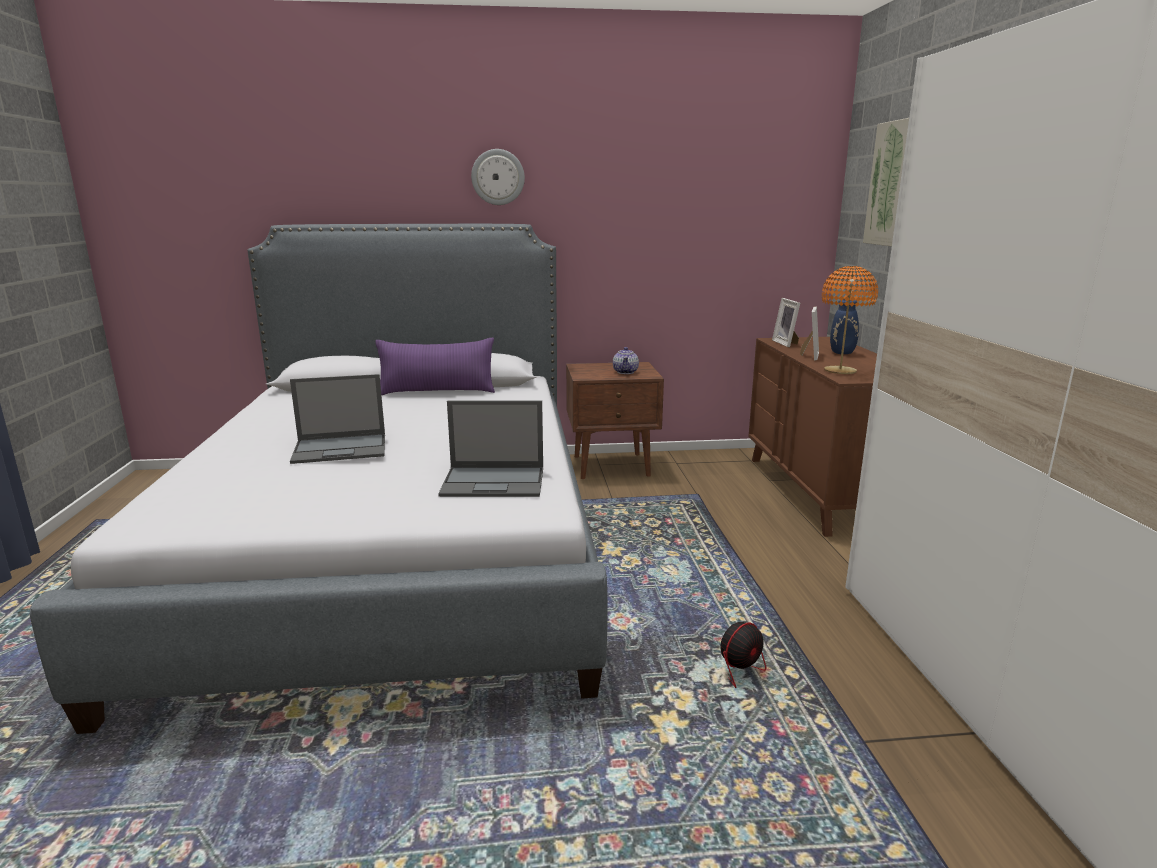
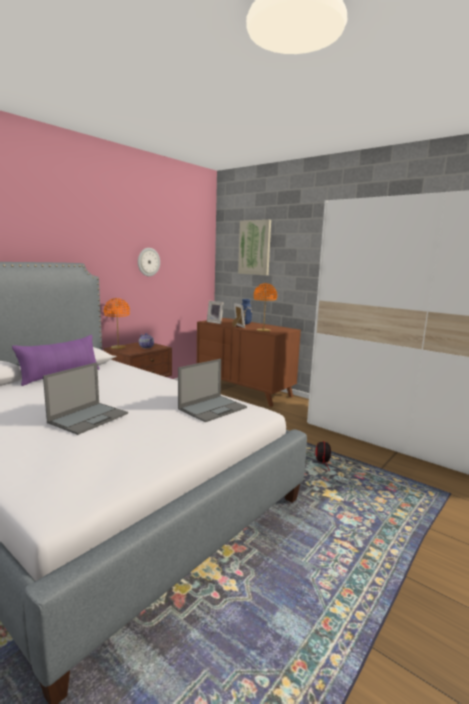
camera: 45 degrees left, 5 degrees down
wall clock [471,149,525,205] -> wall clock moved to [138,248,160,276]
none -> orange table lamp [104,298,130,349]

